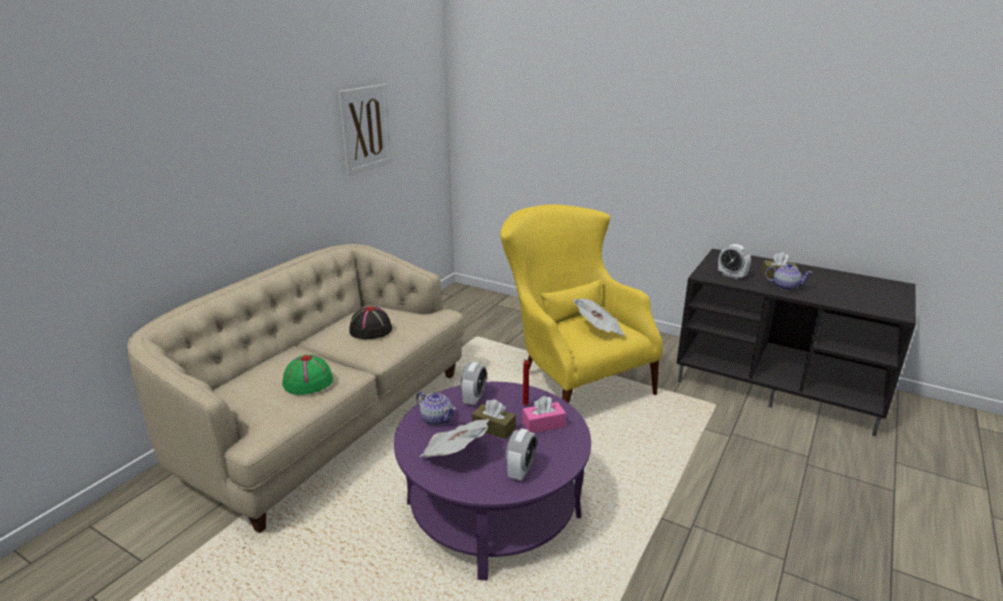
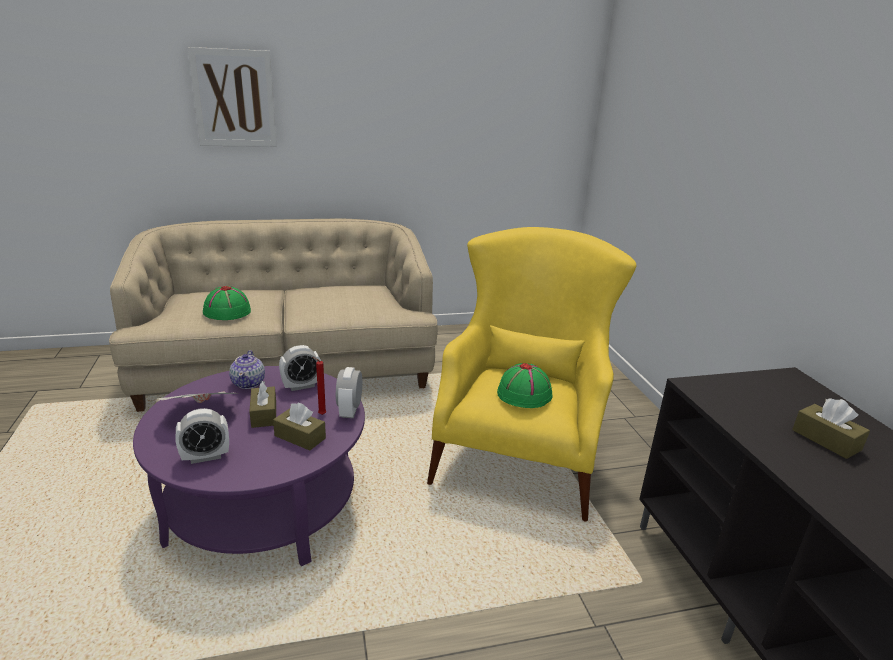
camera: 45 degrees right, 0 degrees up
picture [338,84,392,175] -> picture moved to [188,47,277,147]
black hat [349,306,392,339] -> none
pink tissue box [522,396,566,433] -> brown tissue box [273,403,326,450]
newspaper [573,298,625,336] -> green hat [497,363,552,408]
alarm clock [718,244,751,280] -> alarm clock moved to [336,367,362,418]
teapot [765,263,813,291] -> none

